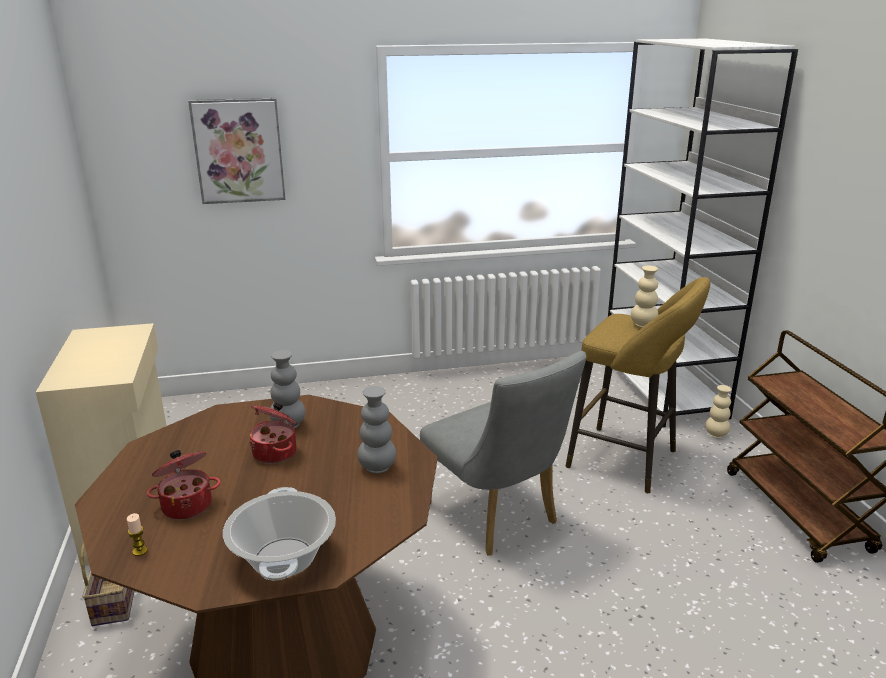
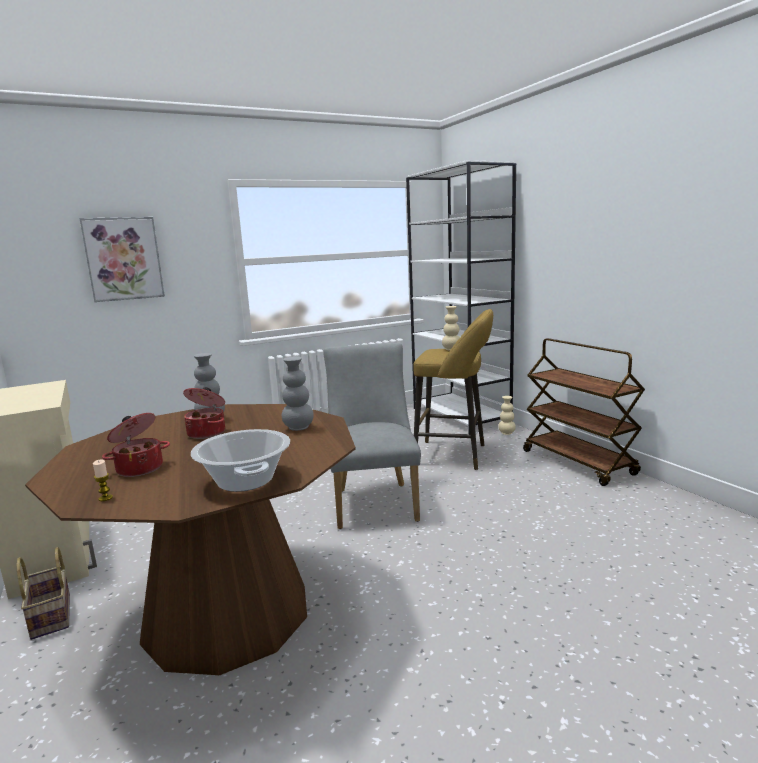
camera: 15 degrees left, 10 degrees down
grey chair [420,351,587,556] -> grey chair turned 135 degrees counterclockwise [323,343,421,529]

